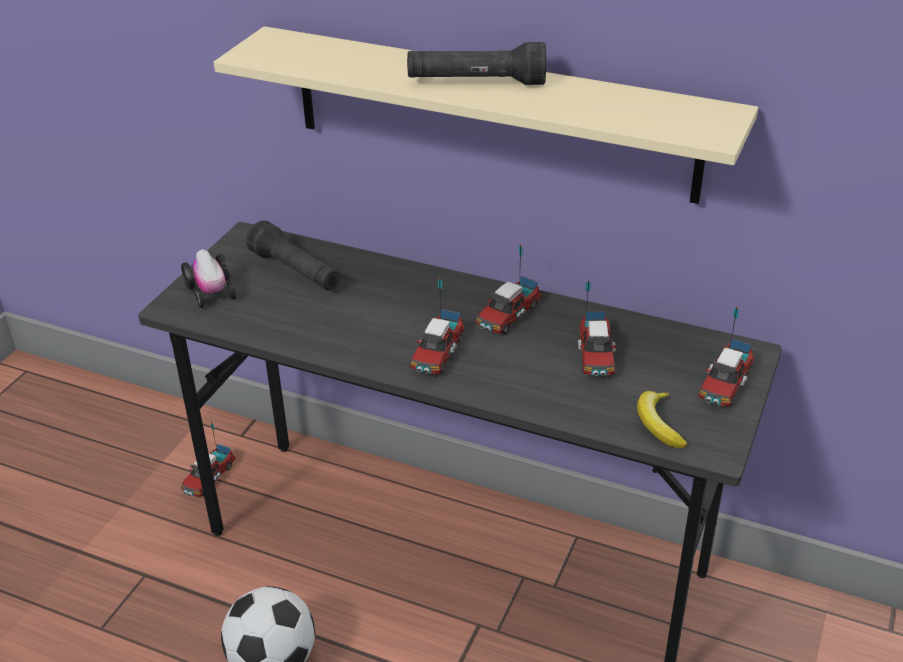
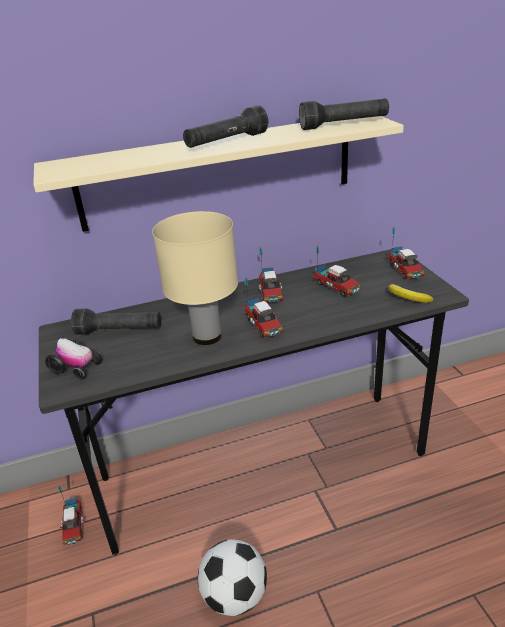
camera: 40 degrees left, 5 degrees down
none -> beige table lamp [152,211,238,345]
none -> black flashlight [299,98,389,130]

